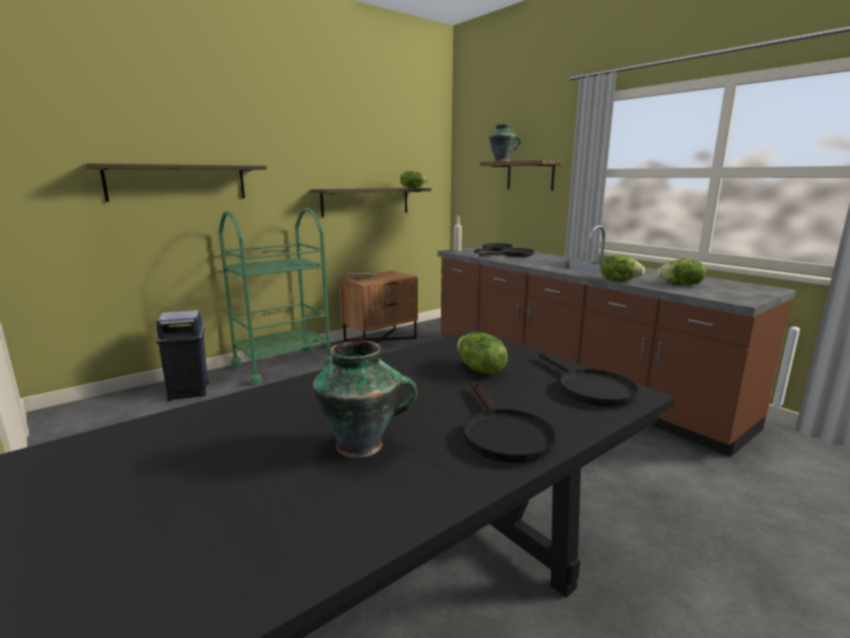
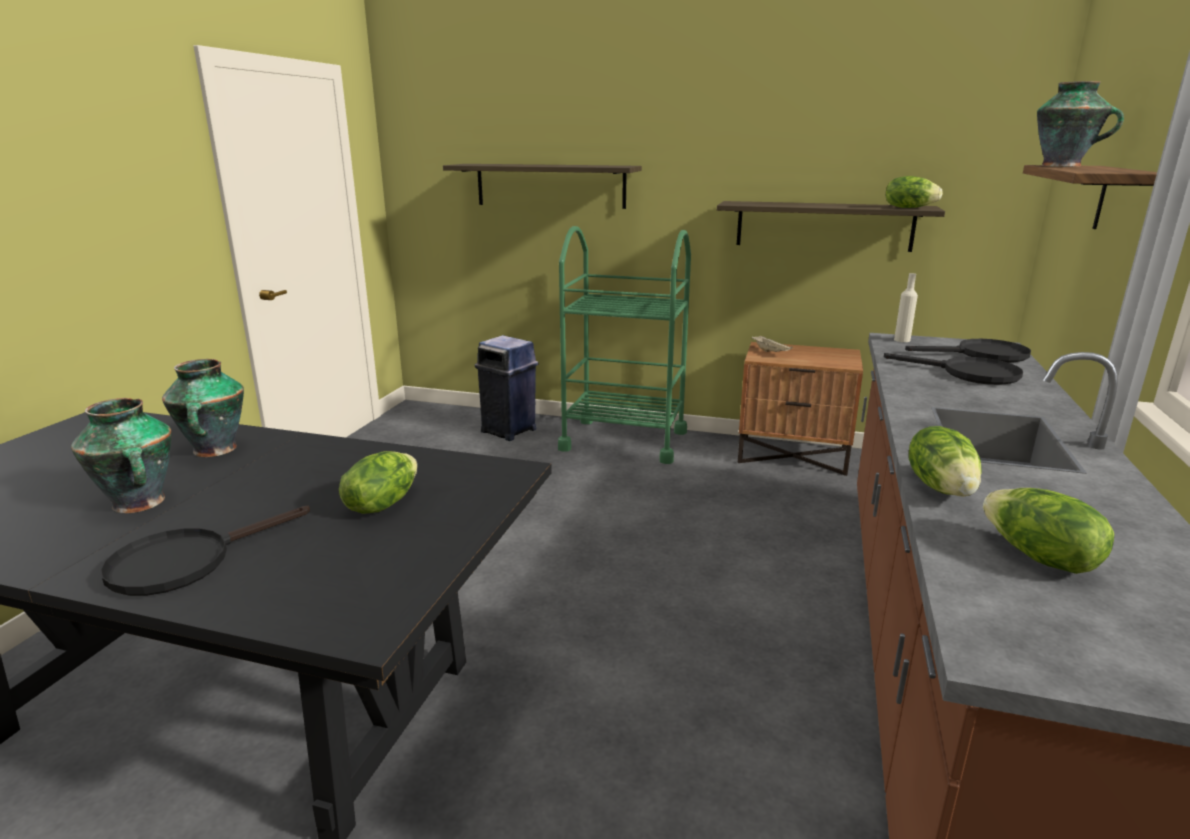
camera: 55 degrees right, 5 degrees up
black frying pan [538,351,638,407] -> none
none -> vase [162,359,244,457]

